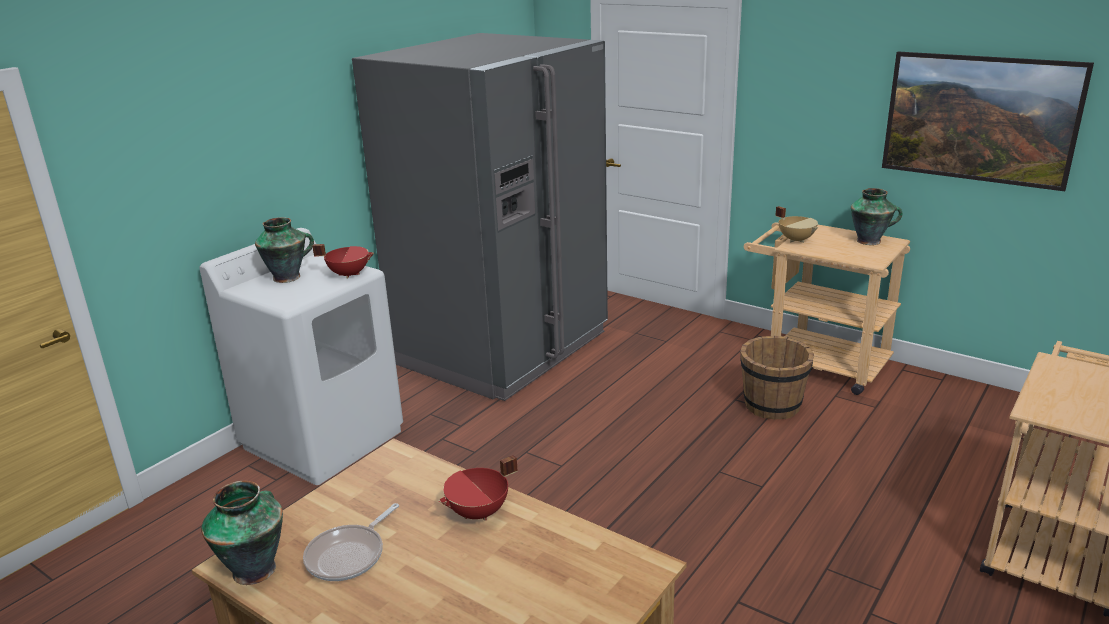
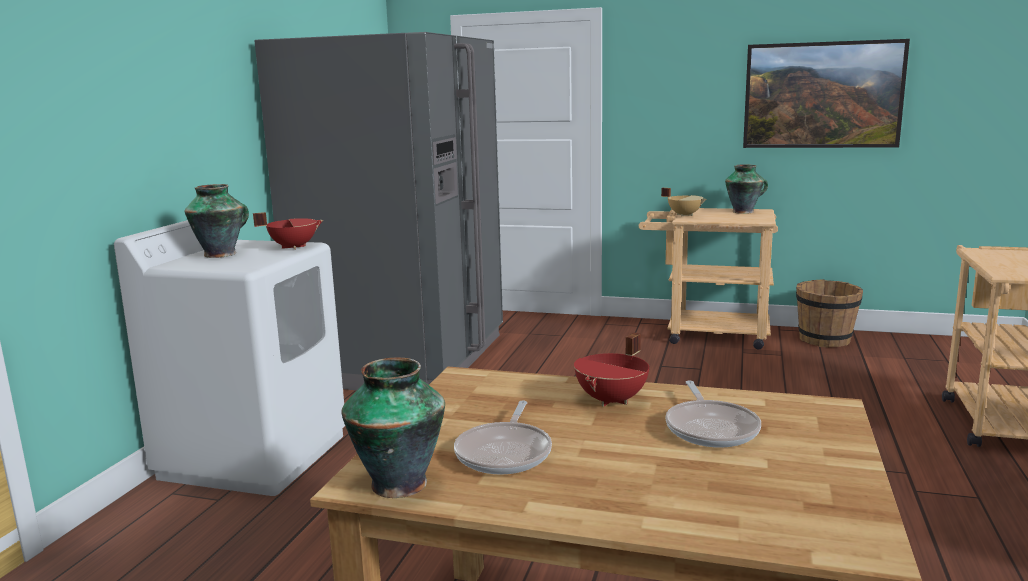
camera: 20 degrees left, 10 degrees down
brown bucket [740,336,814,420] -> brown bucket moved to [796,279,863,348]
none -> frying pan [665,381,761,447]

